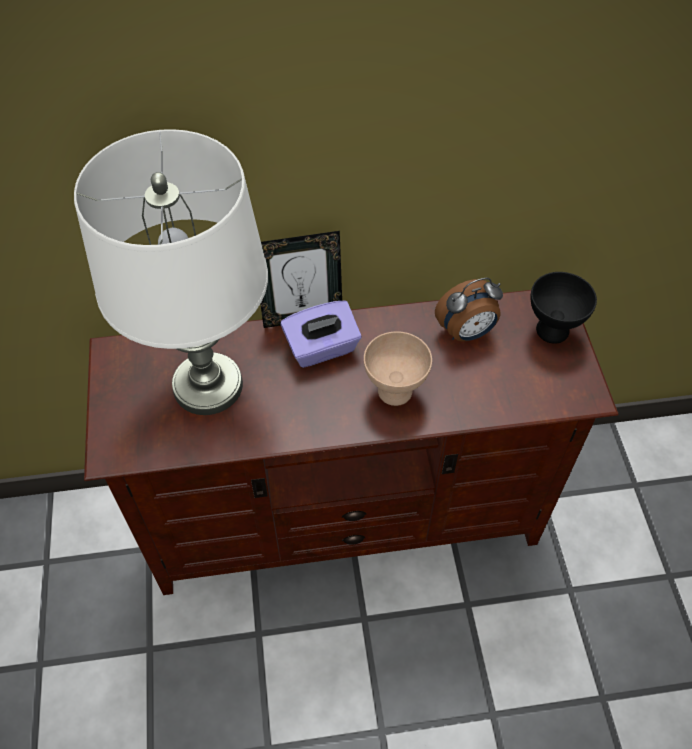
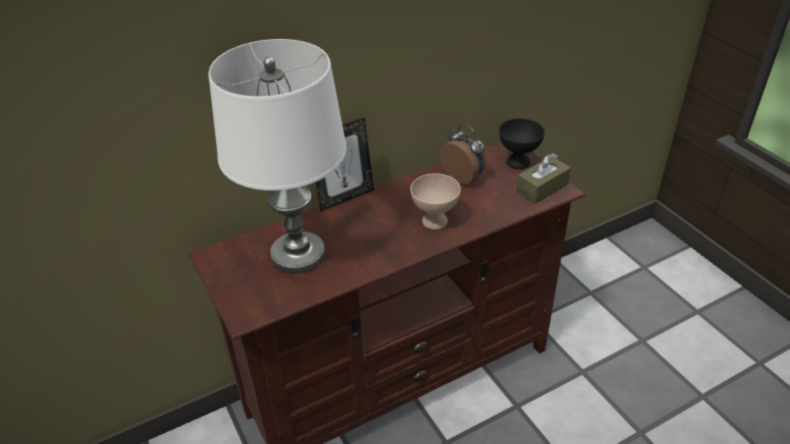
camera: 20 degrees left, 15 degrees down
purple tissue box [281,301,362,368] -> none
alarm clock [435,278,503,342] -> alarm clock turned 90 degrees counterclockwise [440,124,486,185]
none -> brown tissue box [516,153,571,204]

